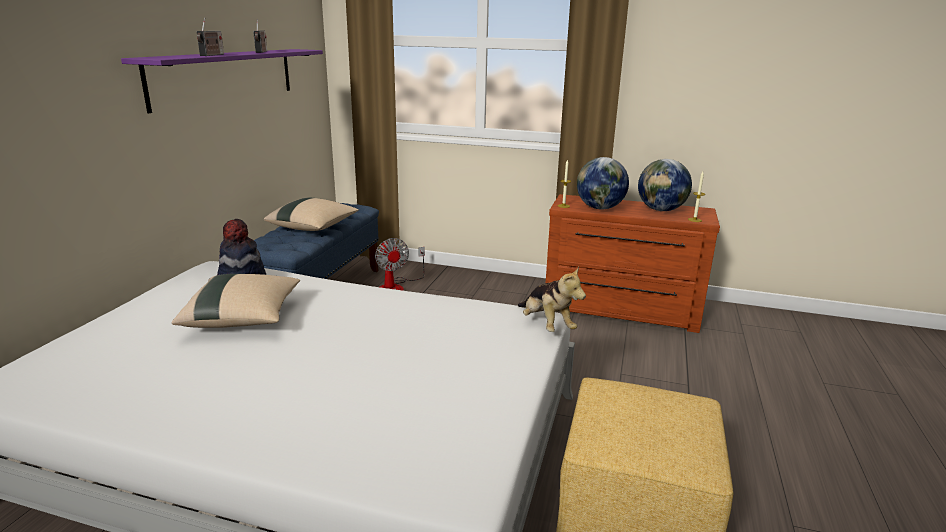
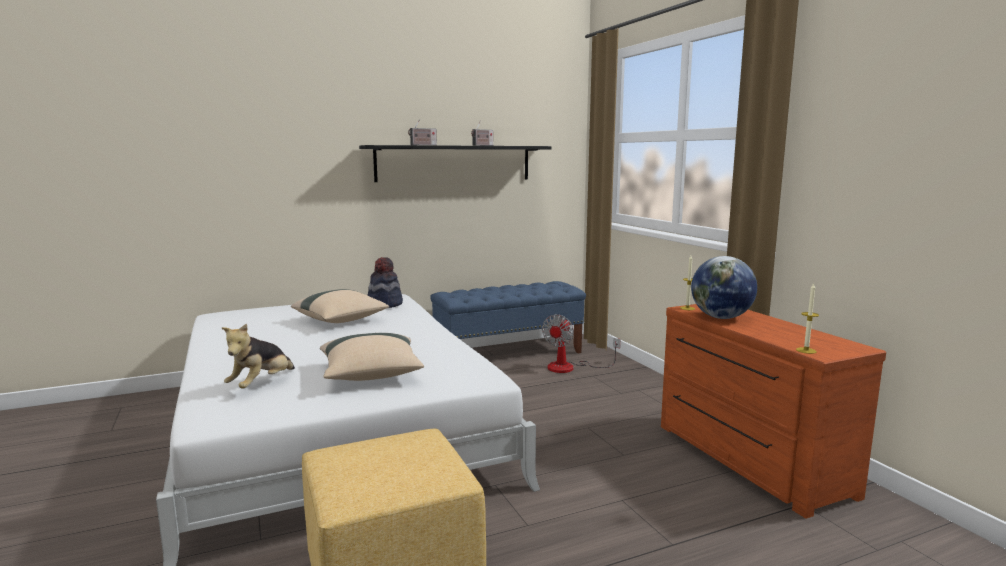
camera: 50 degrees right, 10 degrees down
purple shelf [121,49,323,113] -> black shelf [359,145,552,182]
beige pillow [264,198,359,231] -> beige pillow moved to [320,333,424,381]
plush toy [518,266,586,332] -> plush toy moved to [222,323,295,388]
globe [638,159,692,211] -> none

